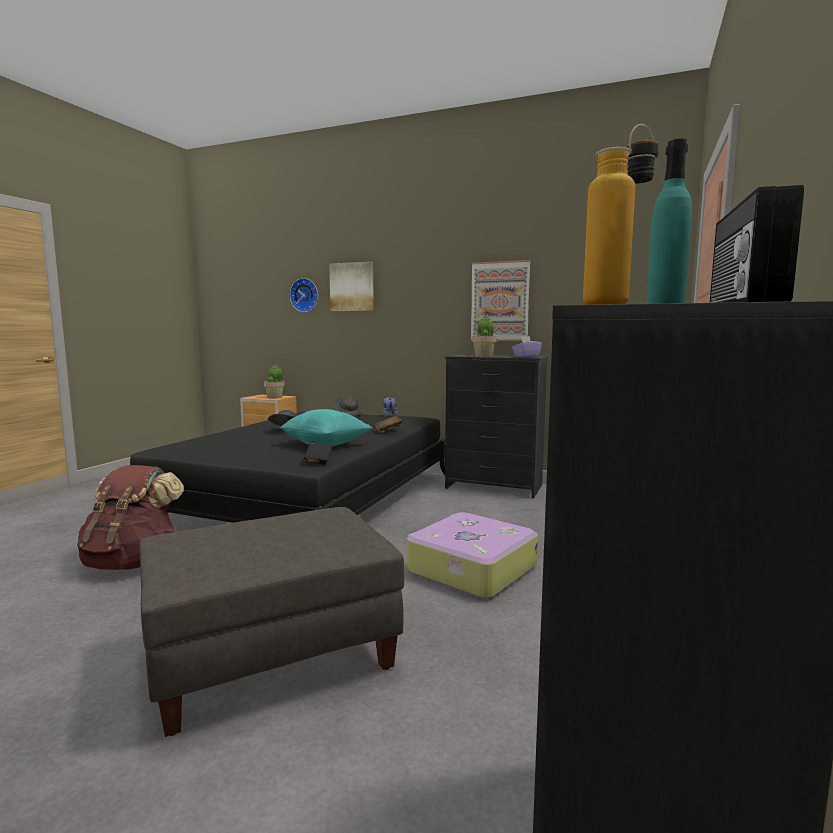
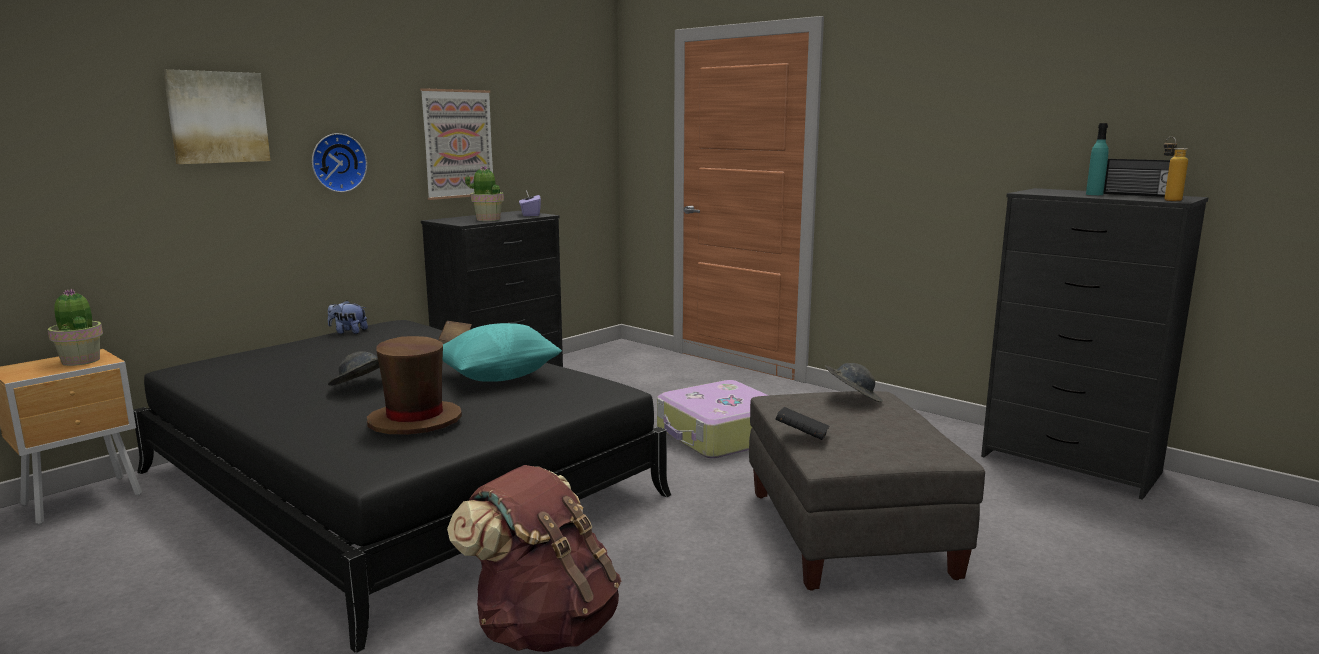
camera: 70 degrees left, 5 degrees up
wall clock [290,278,318,312] -> wall clock moved to [312,133,367,192]
black book [303,442,332,465] -> black book moved to [775,407,829,440]
grey hat [333,396,364,416] -> grey hat moved to [825,363,883,402]
none -> brown hat [367,336,462,434]

